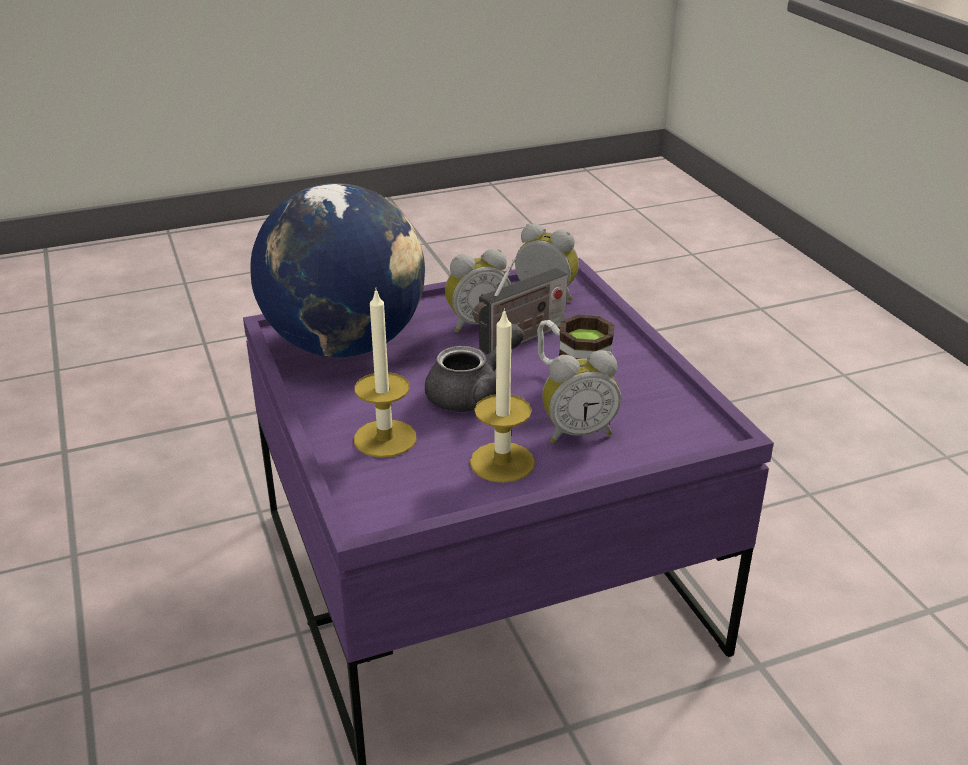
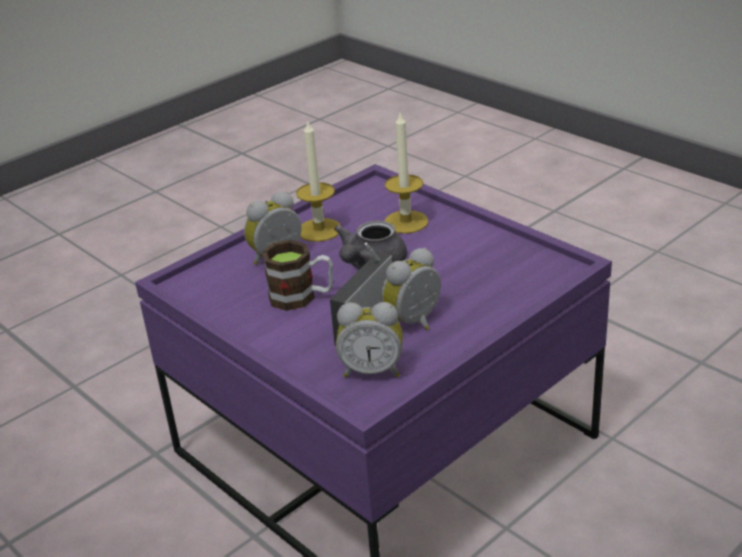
camera: 160 degrees right, 0 degrees up
globe [250,183,425,357] -> none

